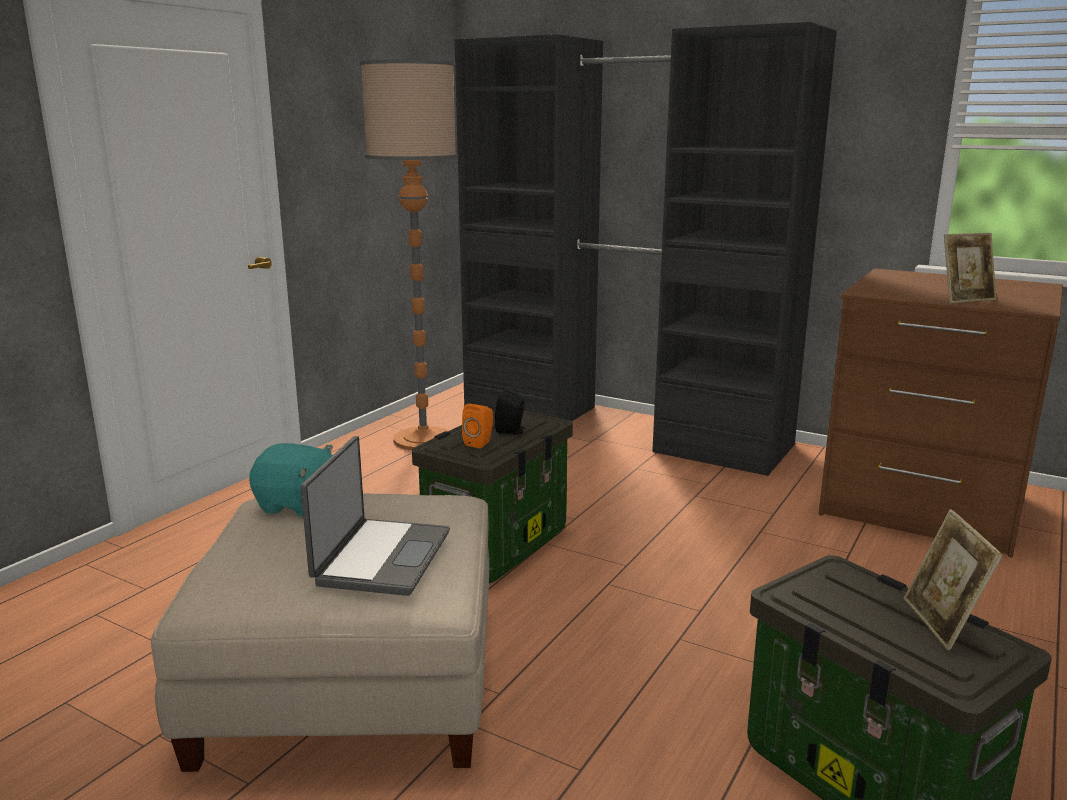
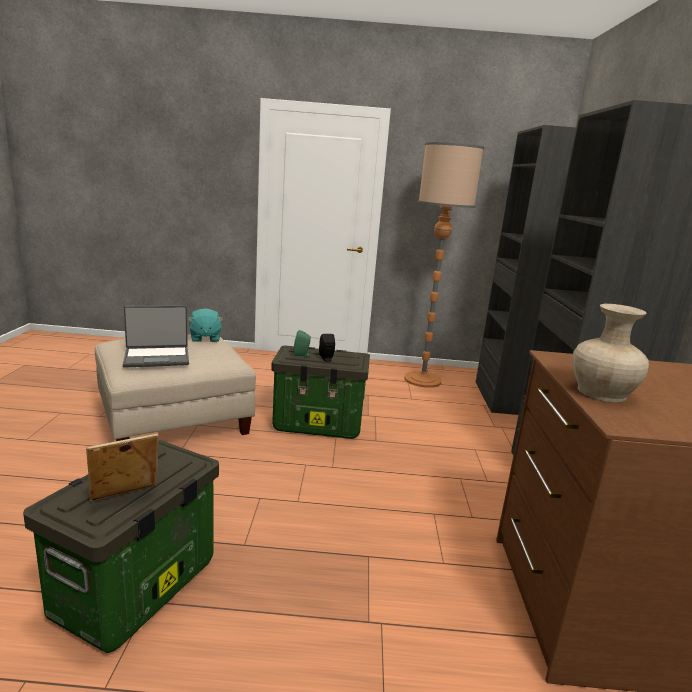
camera: 60 degrees right, 0 degrees up
orange speaker [462,403,493,448] -> green speaker [294,330,311,357]
picture frame [944,233,997,304] -> beige vase [572,304,649,402]

